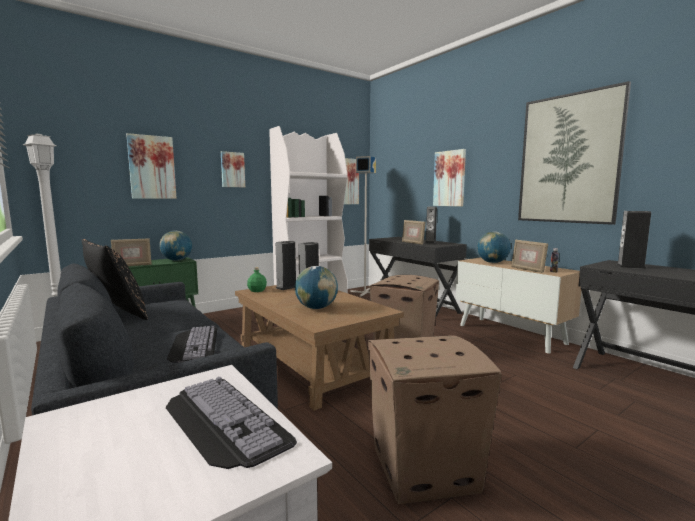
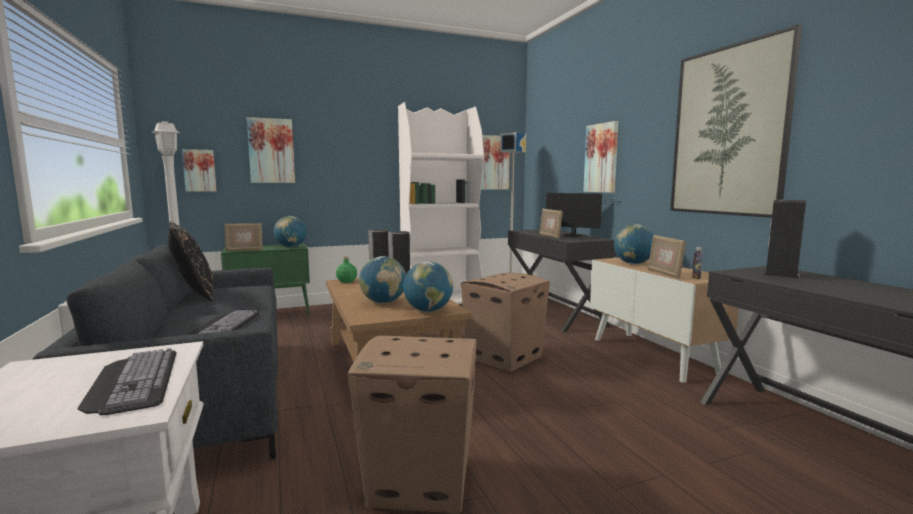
camera: 15 degrees right, 0 degrees up
picture [221,151,245,187] -> picture moved to [182,149,217,192]
speaker [425,206,437,243] -> monitor [546,193,618,237]
none -> globe [403,261,453,312]

